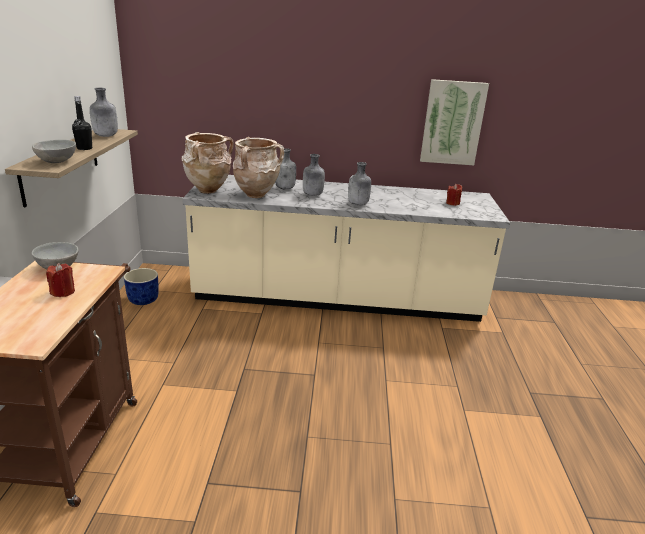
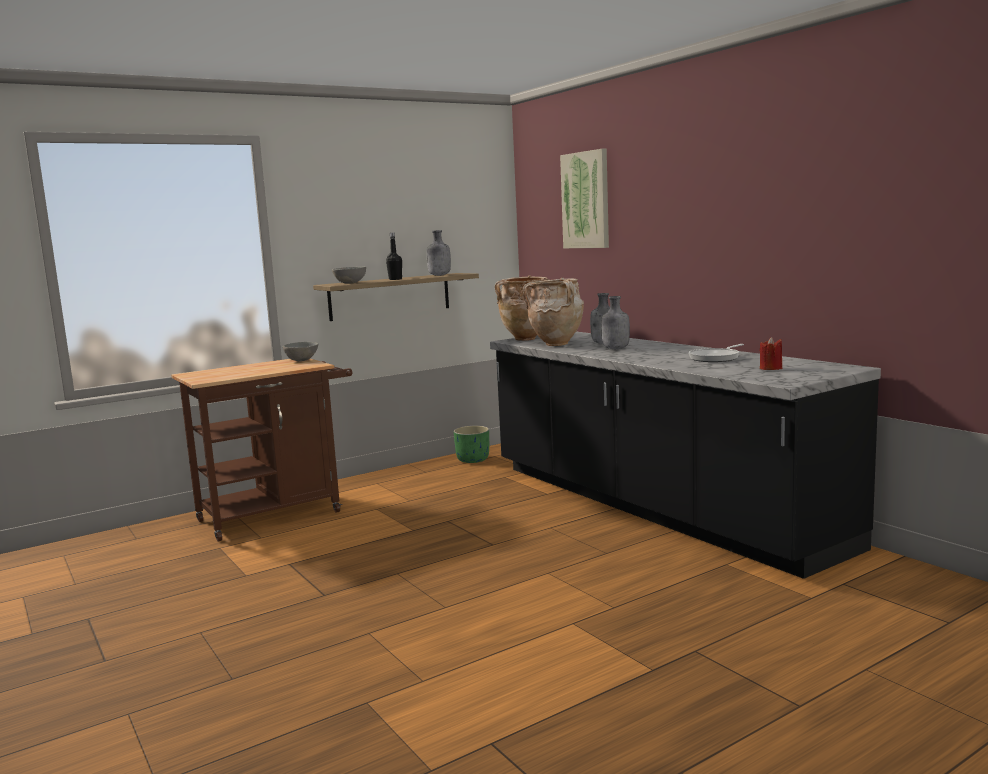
camera: 55 degrees right, 15 degrees down
red candle [46,263,75,297] -> none
blue planter [124,268,159,305] -> green planter [454,426,489,463]
beige counter [182,175,510,322] -> black counter [490,332,881,579]
grey bottle [348,162,371,205] -> none
picture [420,79,489,165] -> picture moved to [560,149,609,248]
none -> frying pan [689,344,744,362]

